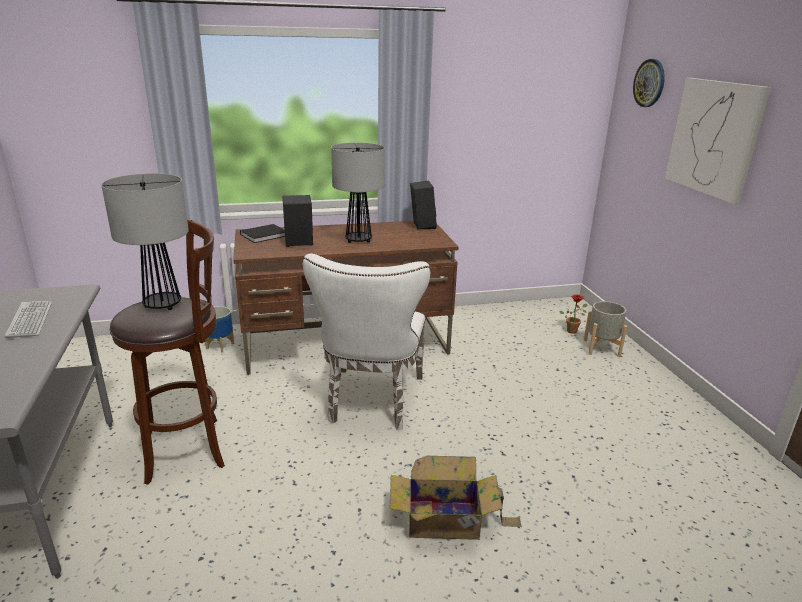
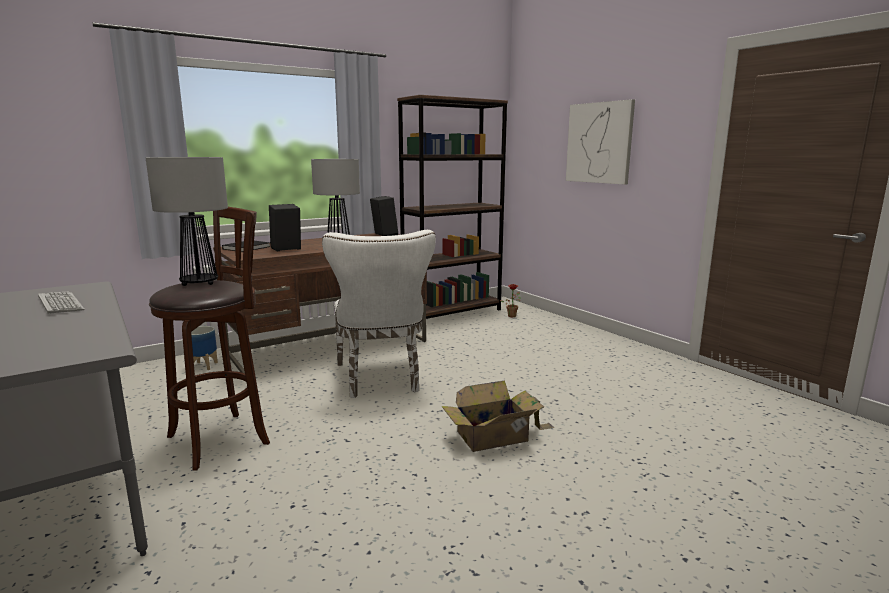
camera: 20 degrees left, 10 degrees down
grey planter [584,301,627,357] -> none
wall clock [633,59,665,107] -> none
none -> brown bookcase [397,95,508,319]

